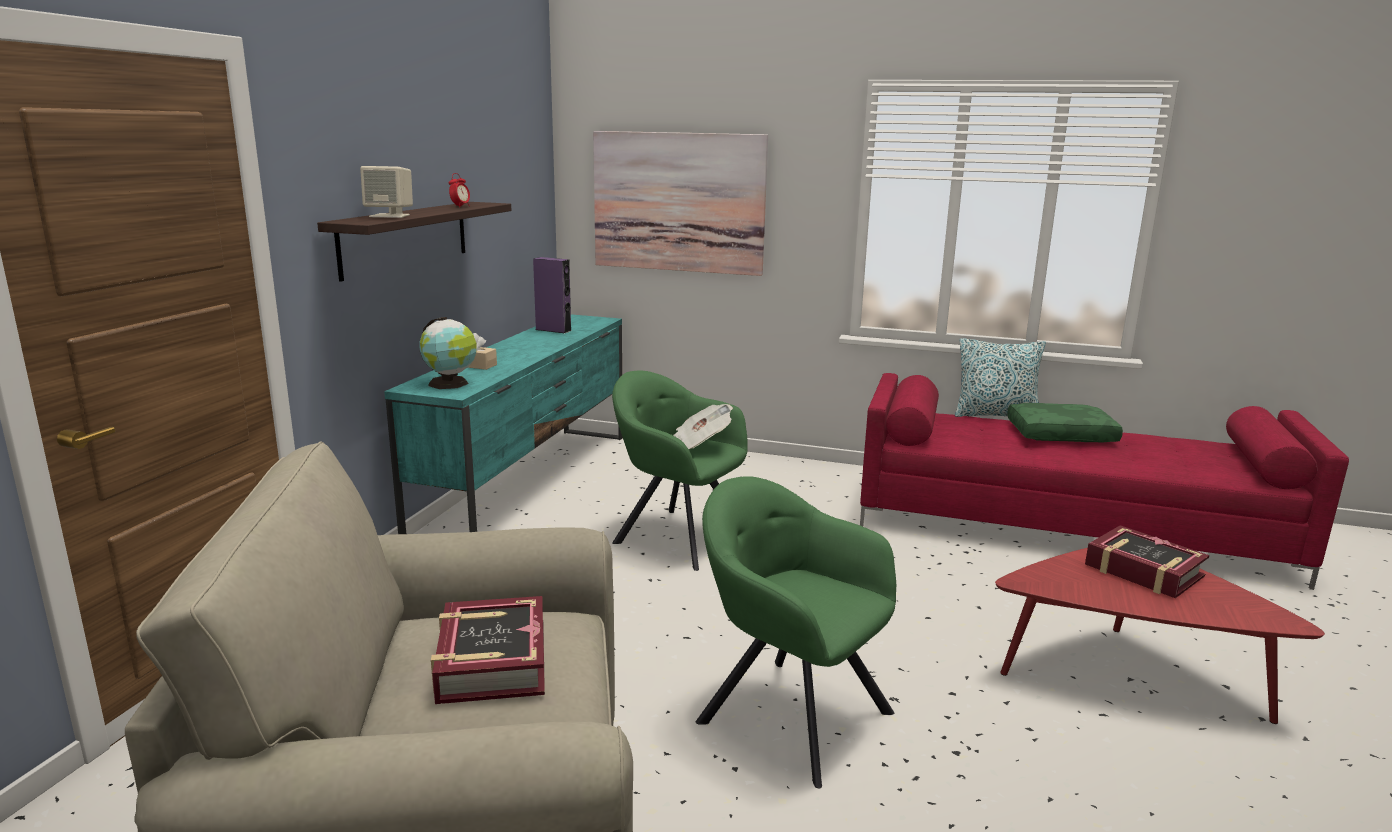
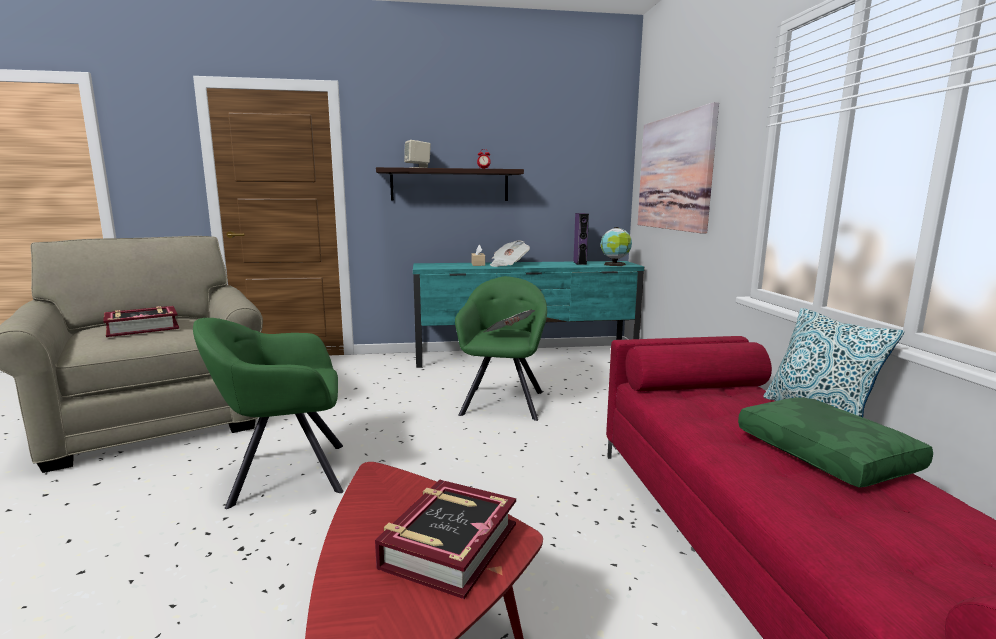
camera: 65 degrees right, 5 degrees down
globe [419,317,477,389] -> globe moved to [601,227,632,266]
green armchair [696,476,896,788] -> green armchair turned 120 degrees counterclockwise [193,318,343,509]
none -> newspaper [490,241,530,267]

